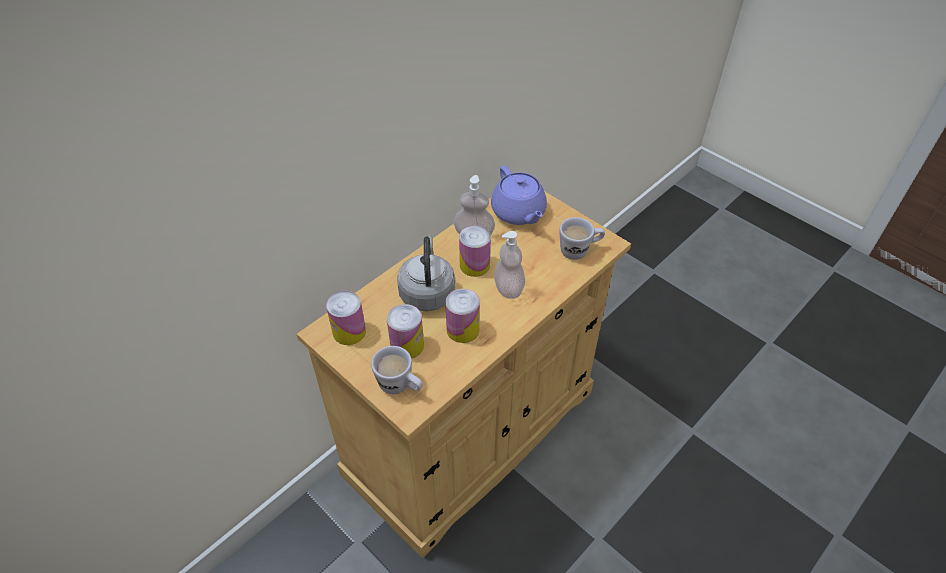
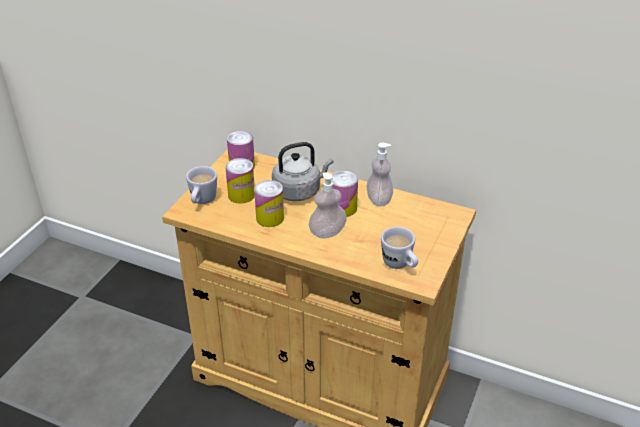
camera: 70 degrees right, 10 degrees down
purple teapot [491,166,547,225] -> none

